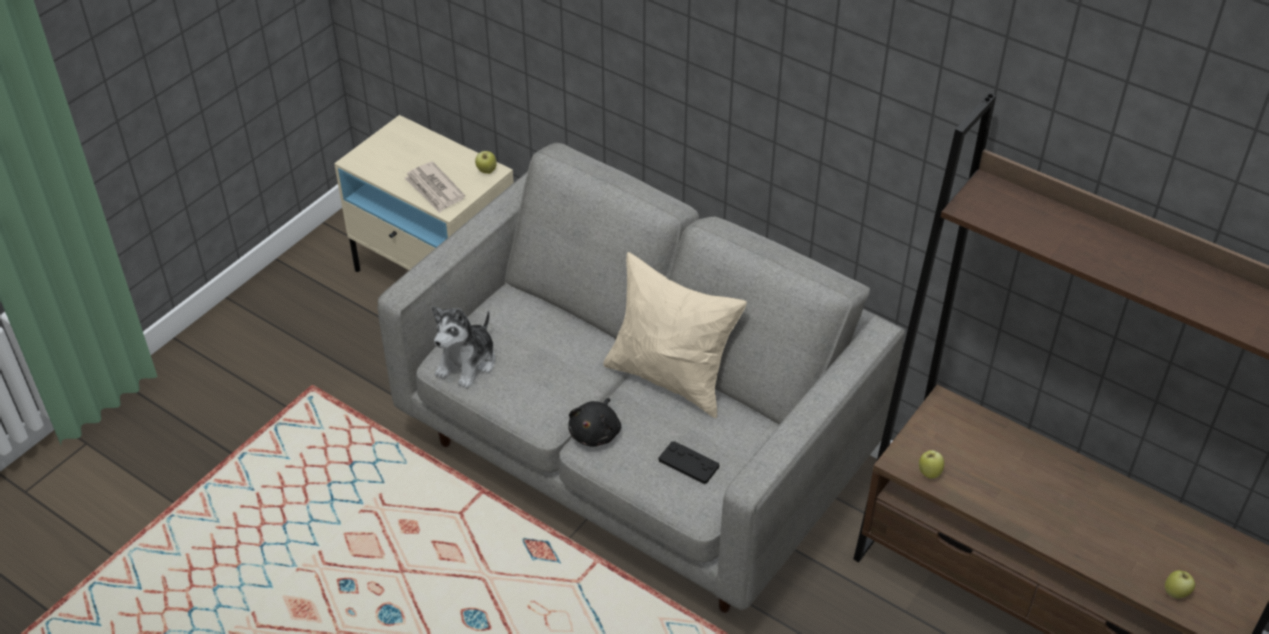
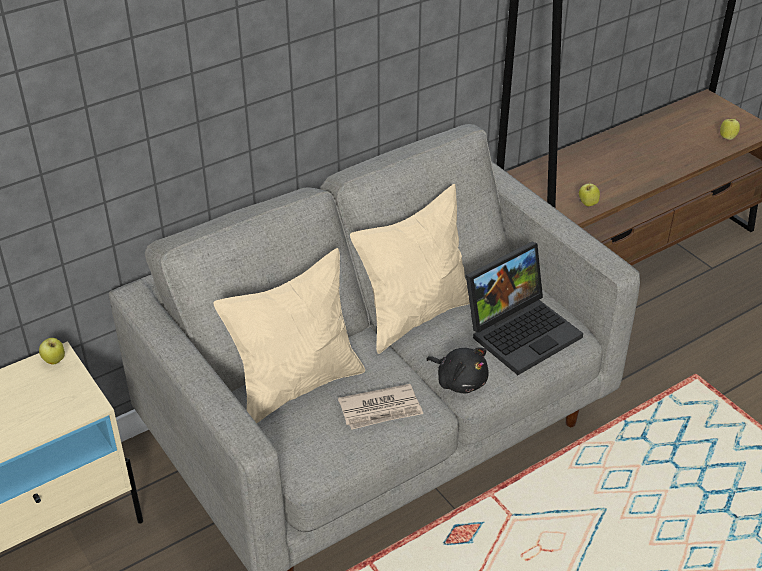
camera: 70 degrees left, 5 degrees down
newspaper [404,161,465,213] -> newspaper moved to [338,384,423,430]
plush toy [432,306,495,389] -> none
black game controller [659,441,719,484] -> laptop [466,242,583,375]
none -> beige pillow [214,248,365,423]

